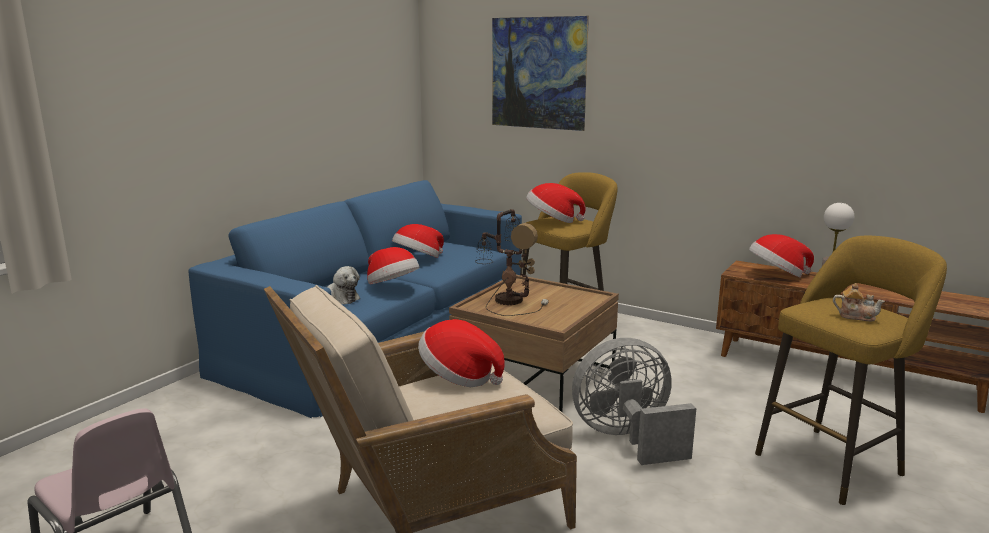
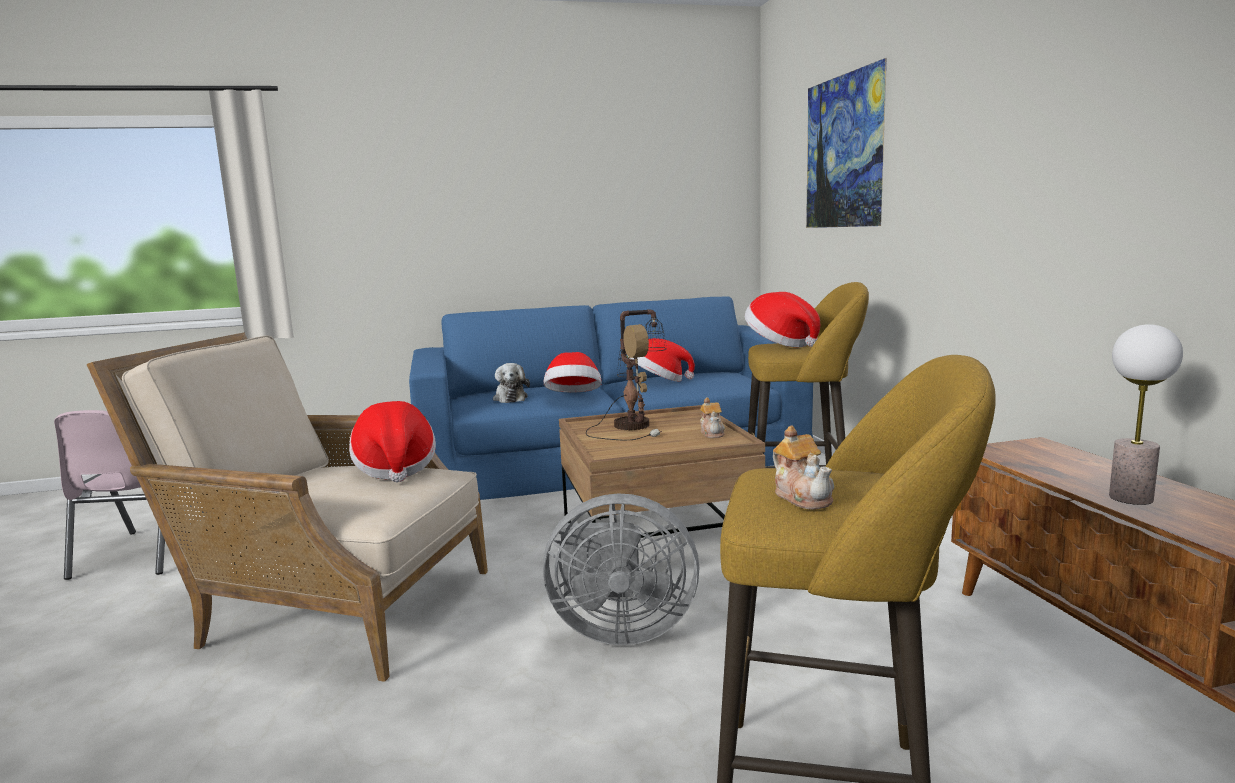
camera: 45 degrees right, 5 degrees down
grey fan [572,338,696,465] -> grey fan turned 150 degrees clockwise [543,493,699,645]
hat [749,234,814,277] -> none
none -> teapot [700,397,725,438]

